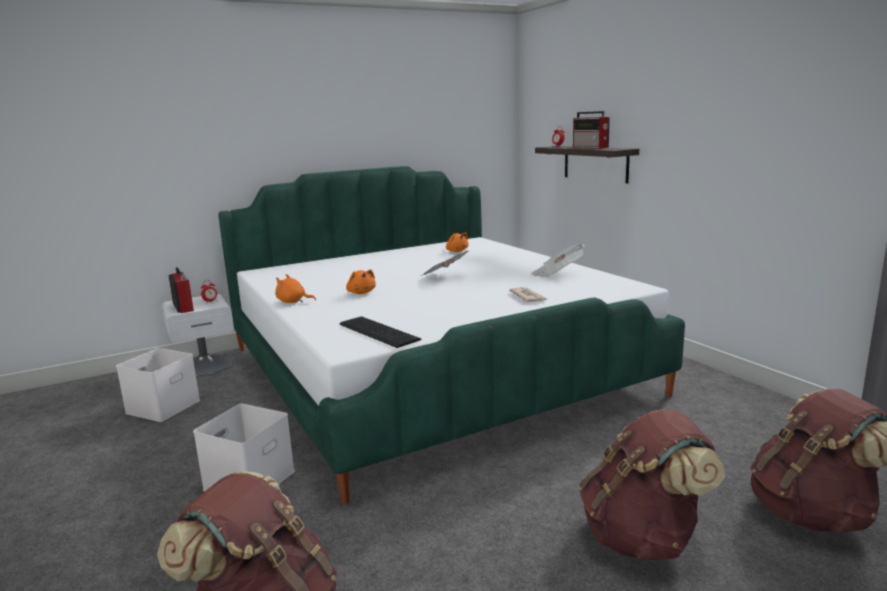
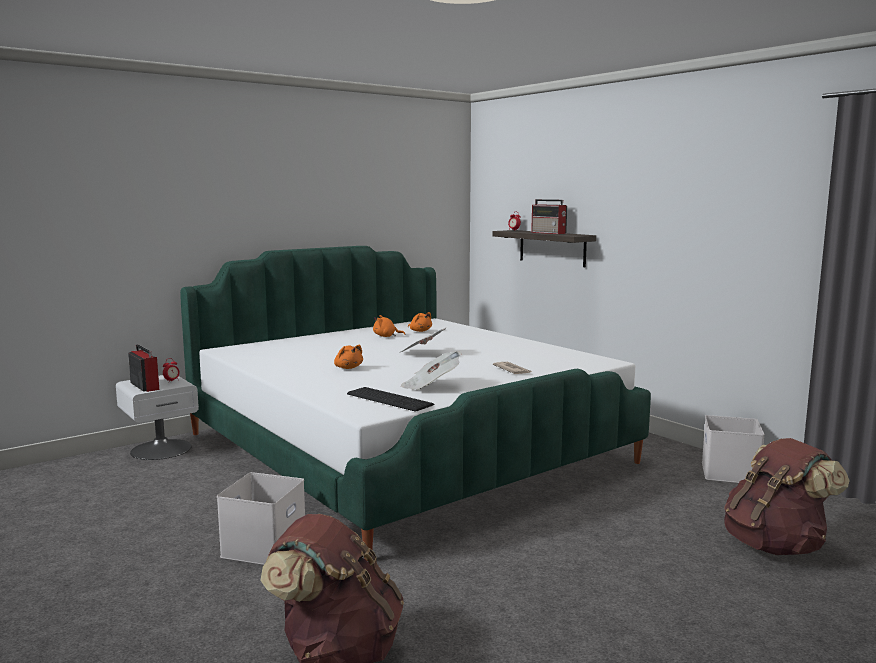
camera: 10 degrees left, 5 degrees down
white storage box [116,348,200,422] -> white storage box moved to [702,415,765,483]
orange plush toy [275,274,316,303] -> orange plush toy moved to [373,315,405,337]
newspaper [531,244,585,277] -> newspaper moved to [401,351,462,390]
brown backpack [579,409,725,561] -> none

